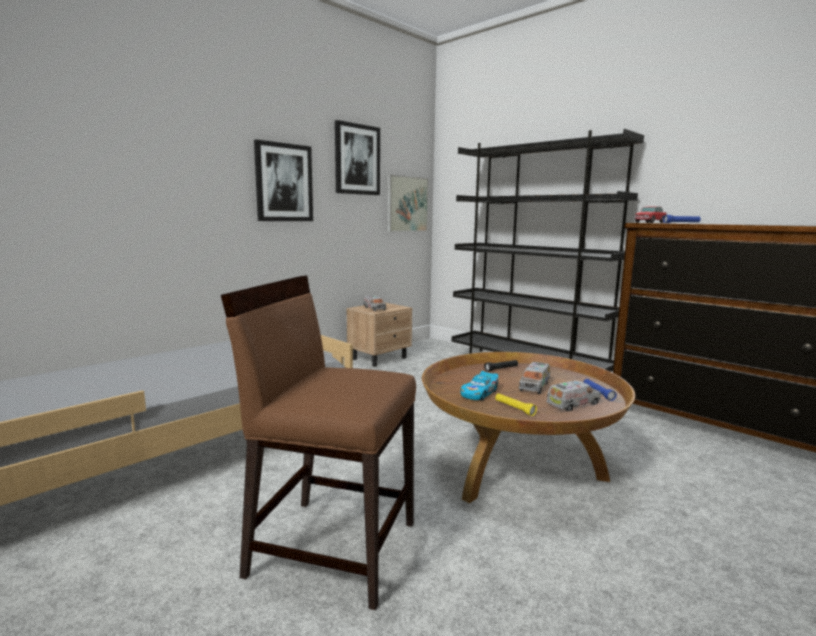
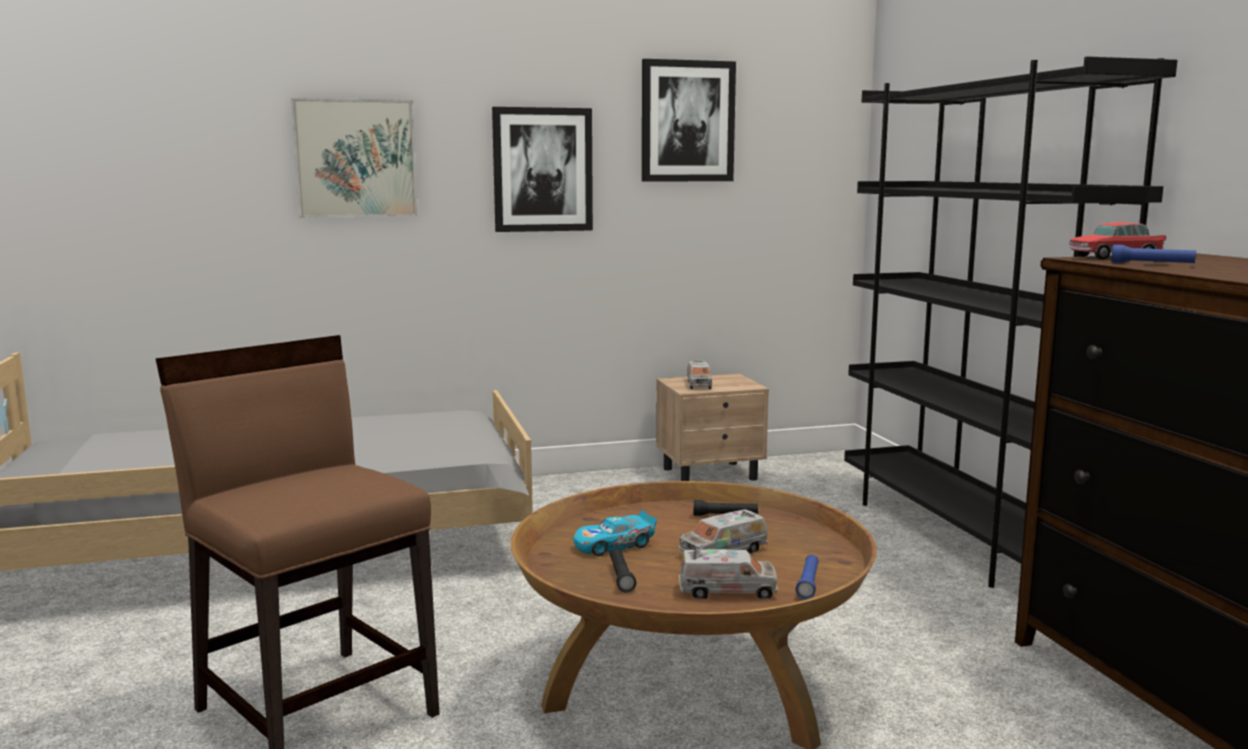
camera: 30 degrees right, 0 degrees up
picture [388,174,429,232] -> picture moved to [291,98,418,218]
yellow flashlight [495,393,537,416] -> black flashlight [610,548,636,593]

